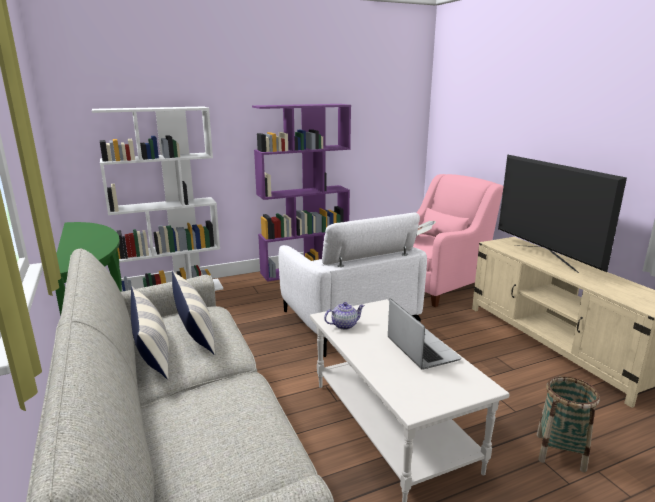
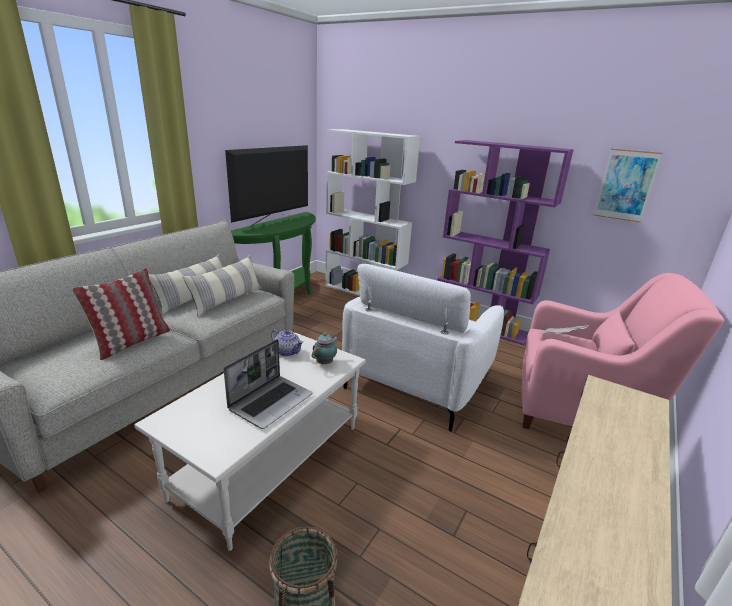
camera: 55 degrees right, 5 degrees up
television [498,154,627,274] -> television moved to [225,145,308,227]
none -> pillow [72,268,170,360]
none -> teapot [312,333,339,365]
none -> picture [593,148,662,223]

